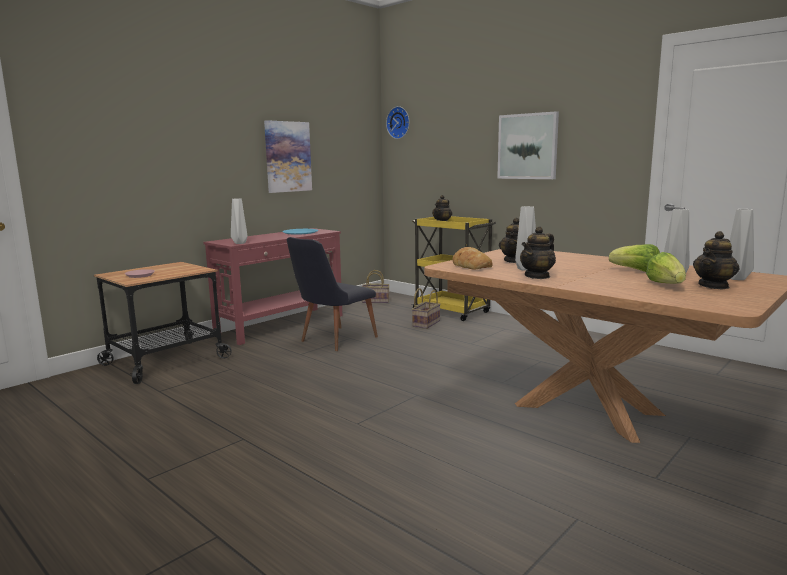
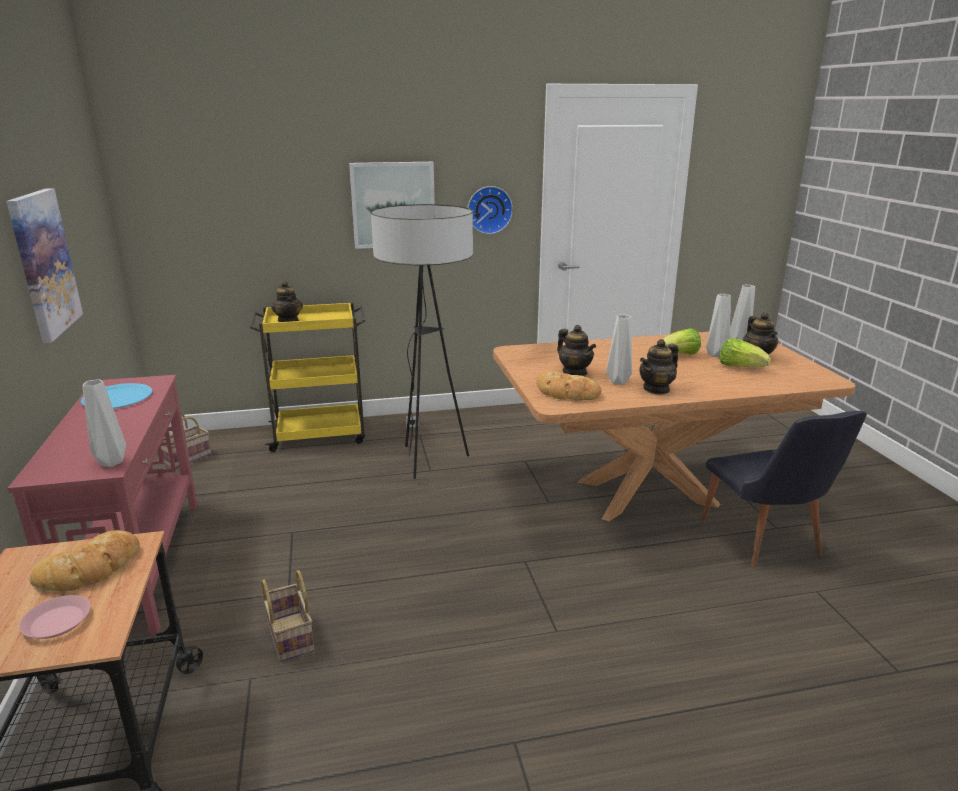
camera: 55 degrees left, 10 degrees up
black chair [287,237,378,351] -> black chair moved to [701,411,867,568]
wall clock [386,106,410,139] -> wall clock moved to [467,186,513,234]
basket [412,288,440,329] -> basket moved to [262,570,315,662]
teapot [520,226,556,279] -> teapot turned 60 degrees clockwise [639,339,679,395]
none -> bread [30,530,140,591]
none -> floor lamp [371,204,473,479]

